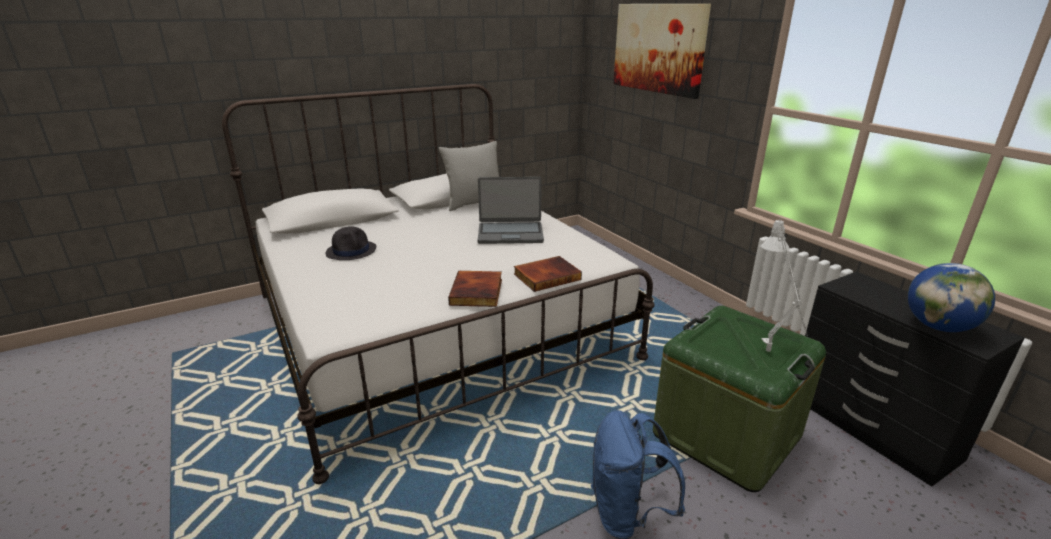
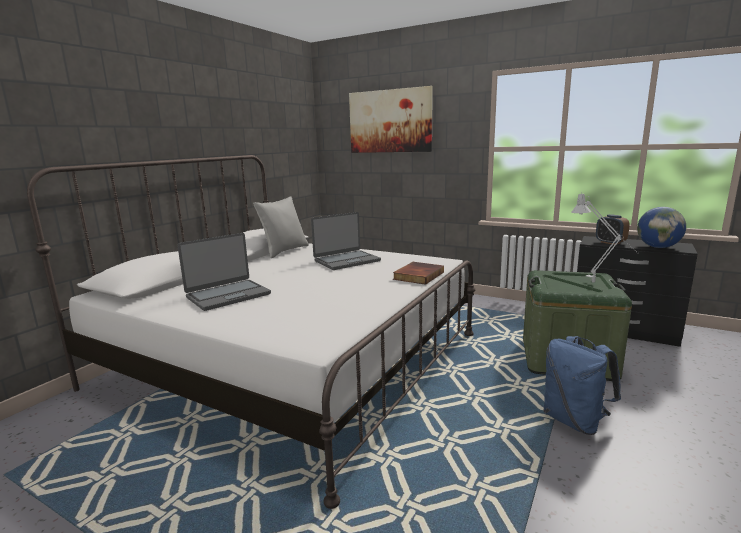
camera: 30 degrees left, 10 degrees down
black hat [326,226,376,260] -> laptop [177,233,271,311]
book [448,271,502,307] -> none
none -> alarm clock [596,214,630,245]

